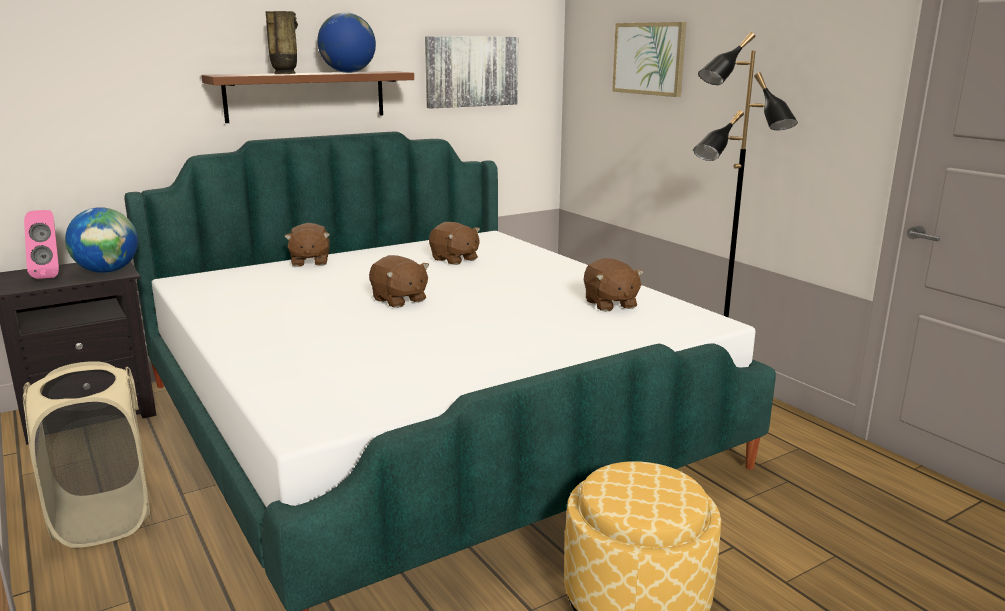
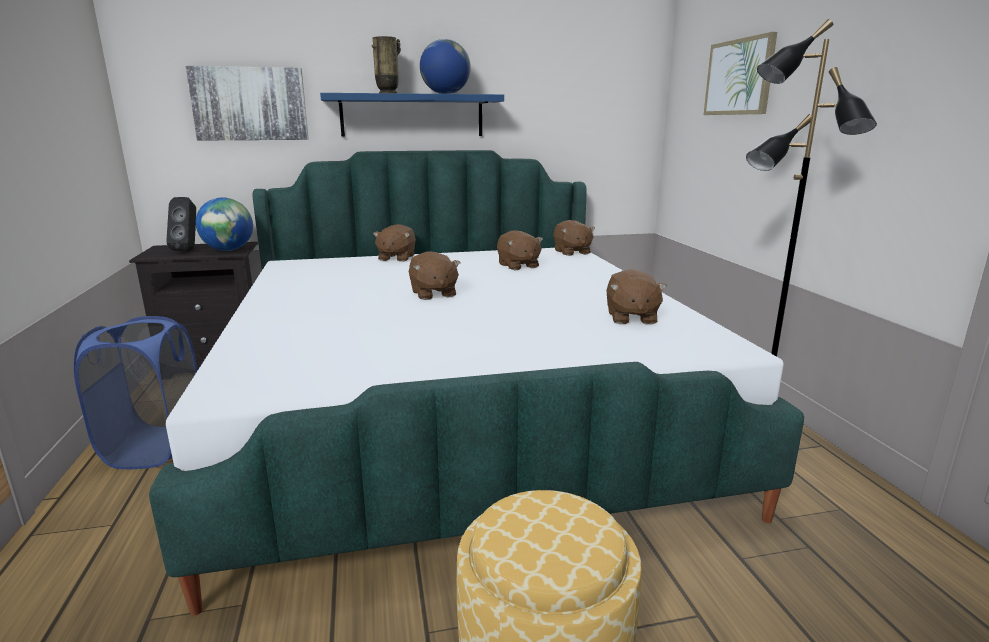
camera: 20 degrees right, 0 degrees up
beige laundry basket [23,361,151,548] -> blue laundry basket [74,316,198,469]
pink speaker [24,210,59,279] -> black speaker [166,197,196,251]
brown shelf [201,71,414,123] -> blue shelf [320,93,504,137]
picture [425,36,518,109] -> picture moved to [185,66,309,141]
none -> brown plush toy [553,220,595,256]

